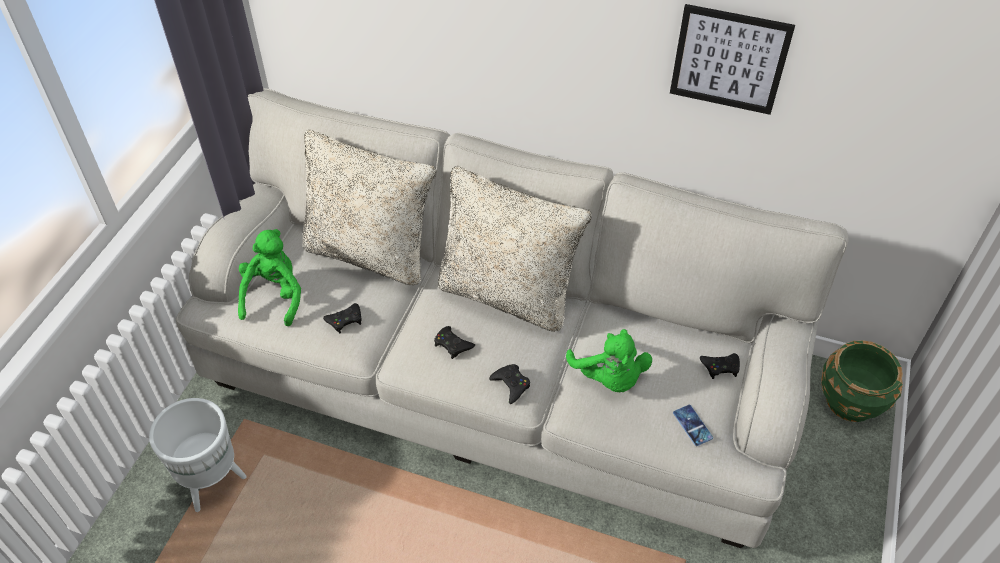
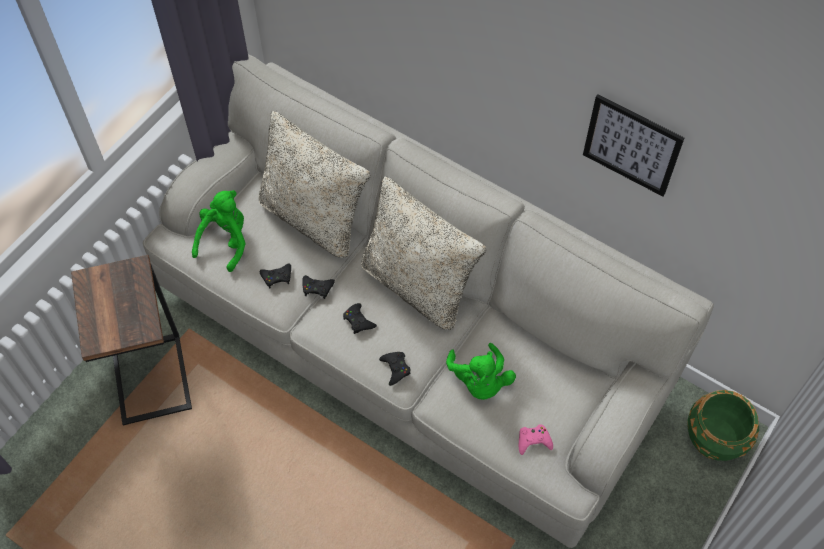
camera: 15 degrees right, 10 degrees up
white planter [149,398,247,512] -> side table [71,255,192,426]
phone [673,405,713,446] -> pink game controller [519,424,553,455]
black game controller [700,353,740,379] -> black game controller moved to [302,275,335,299]

